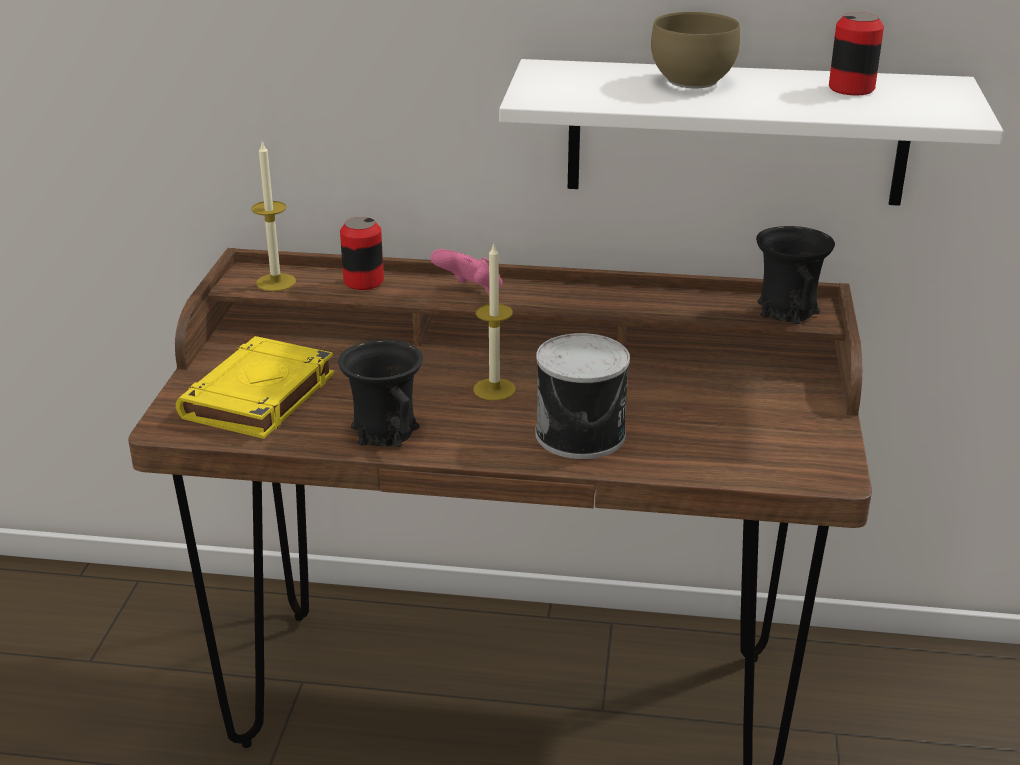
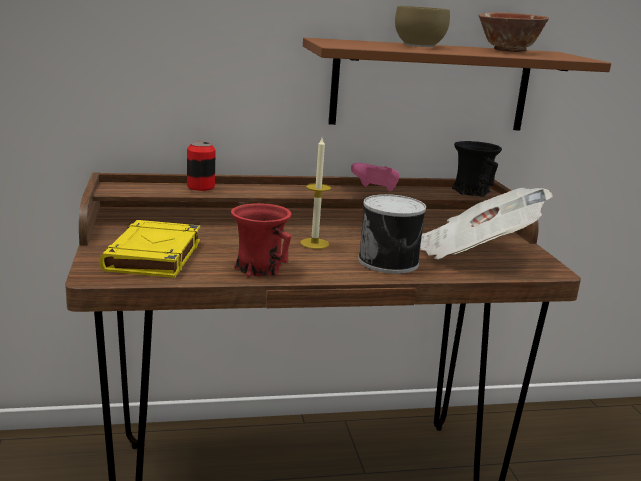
camera: 20 degrees left, 10 degrees down
candle [251,141,296,291] -> none
black mug [338,340,423,447] -> red mug [231,203,292,277]
pink game controller [430,249,503,294] -> pink game controller moved to [351,163,399,191]
white shelf [499,59,1003,206] -> brown shelf [303,38,611,130]
can [829,12,884,95] -> bowl [478,12,549,52]
none -> newspaper [420,188,553,259]

